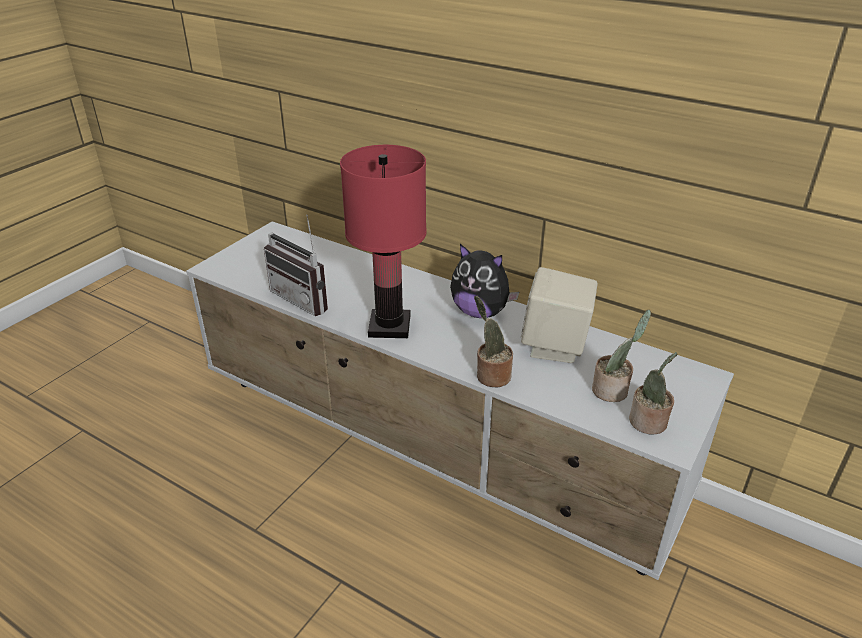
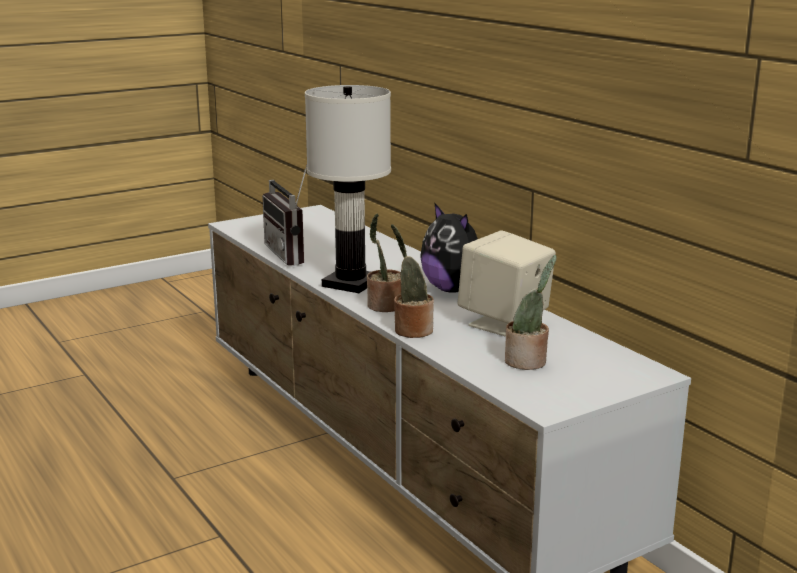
camera: 25 degrees right, 15 degrees down
red table lamp [340,145,427,338] -> white table lamp [305,85,391,293]
potted plant [629,352,677,435] -> potted plant moved to [367,213,401,312]

